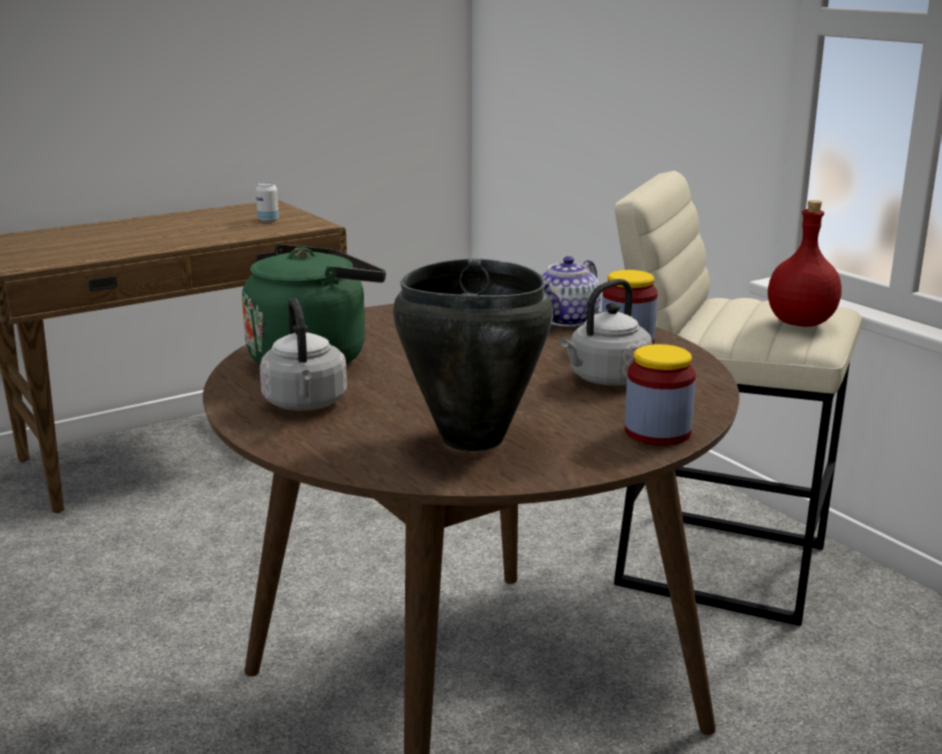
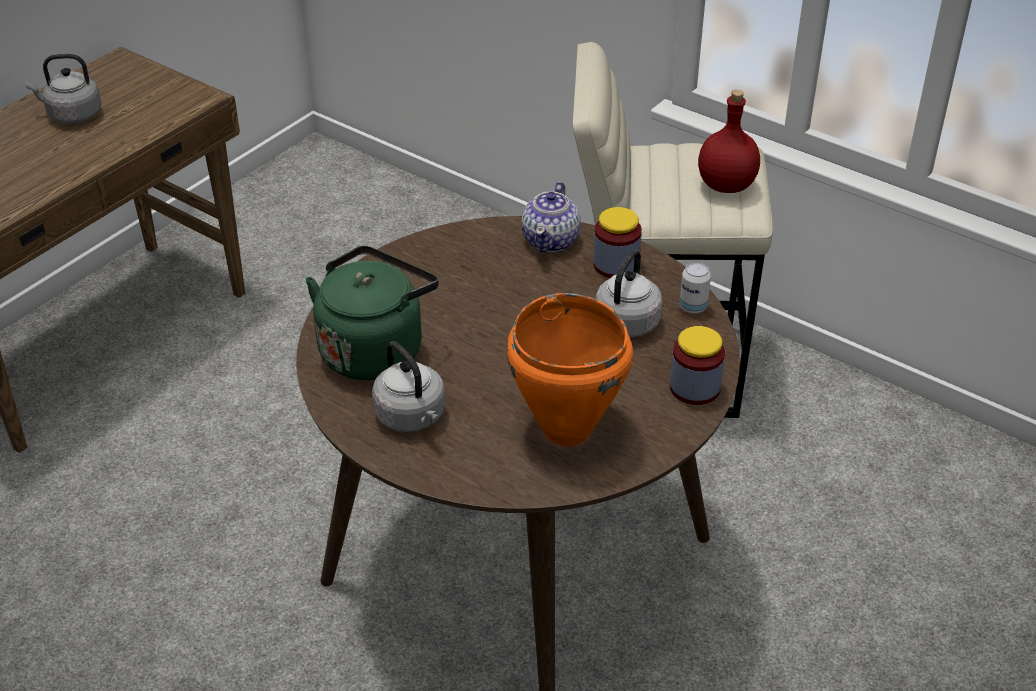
camera: 20 degrees left, 20 degrees up
can [256,182,279,222] -> can moved to [679,262,711,314]
black cooking pot [393,259,553,451] -> orange cooking pot [507,293,633,446]
none -> grey kettle [25,54,101,124]

